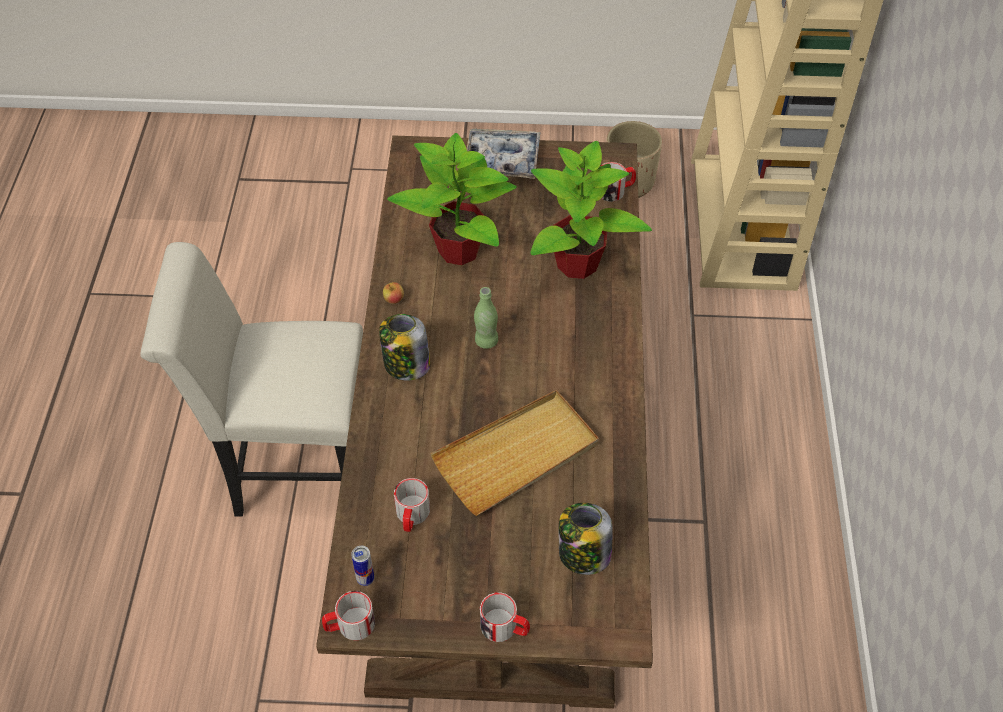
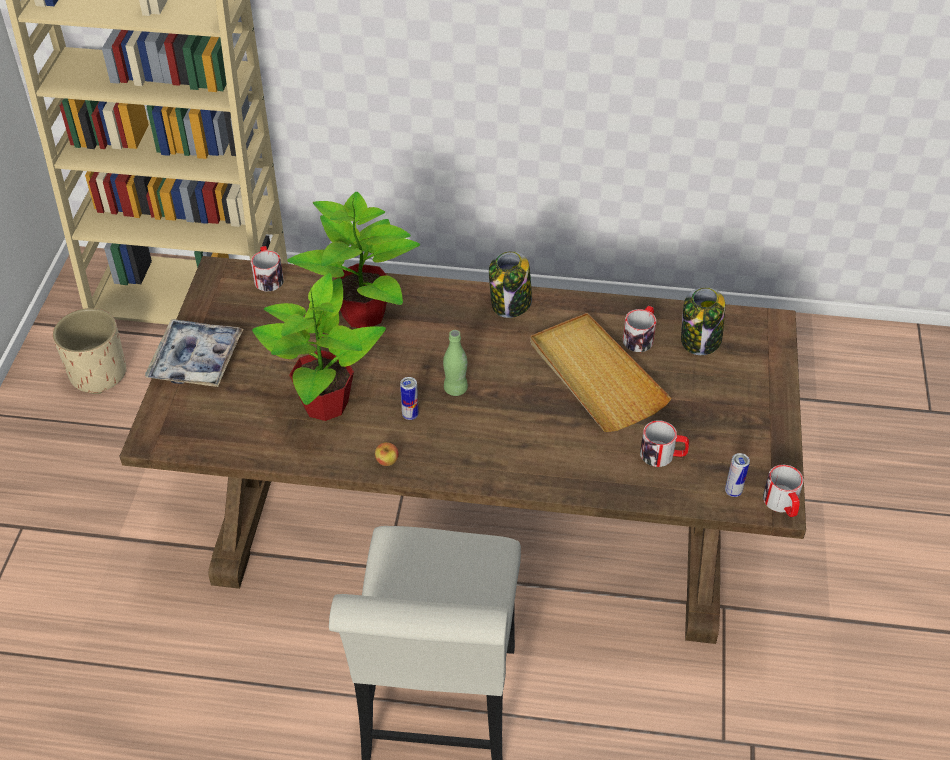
camera: 85 degrees left, 5 degrees down
jar [379,314,430,381] -> jar moved to [489,251,532,318]
mug [480,592,530,642] -> mug moved to [623,306,656,352]
none -> can [400,377,419,420]

